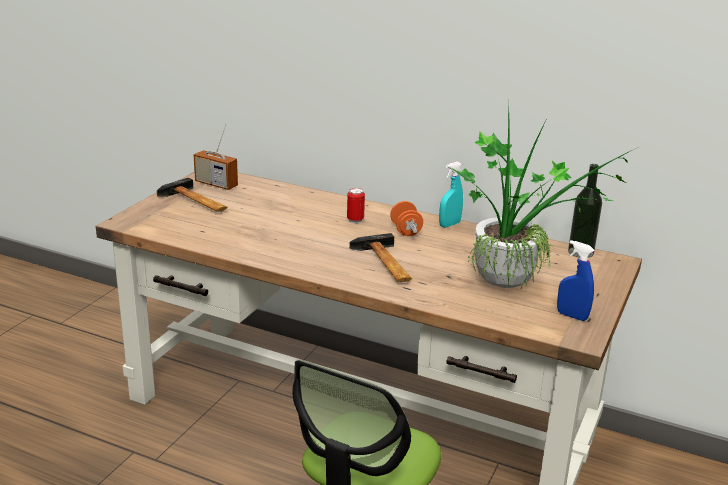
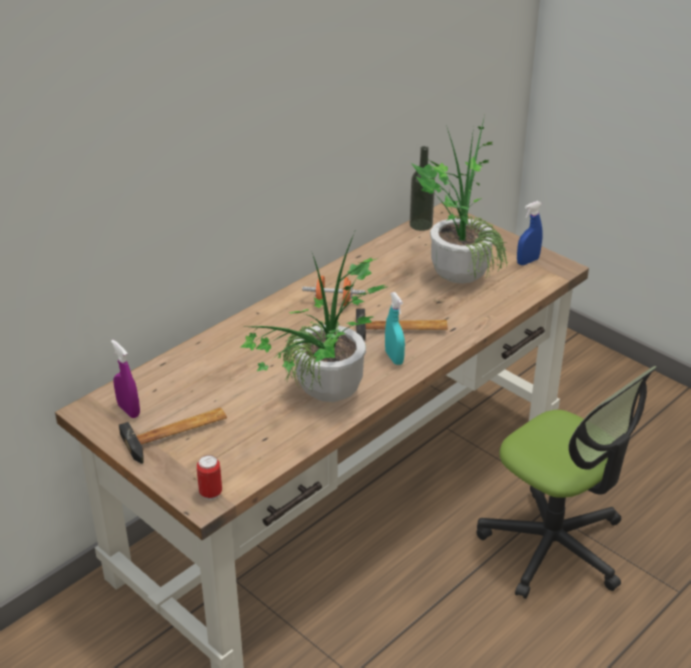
camera: 70 degrees left, 10 degrees up
radio [194,124,238,190] -> purple spray bottle [111,340,140,418]
can [347,188,365,223] -> can moved to [197,455,222,500]
turquoise spray bottle [439,162,463,228] -> turquoise spray bottle moved to [385,292,405,365]
none -> potted plant [241,232,387,402]

